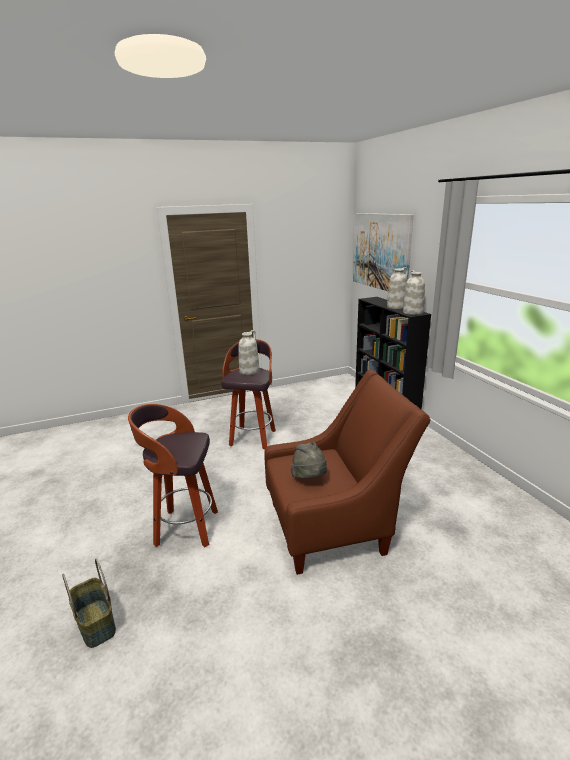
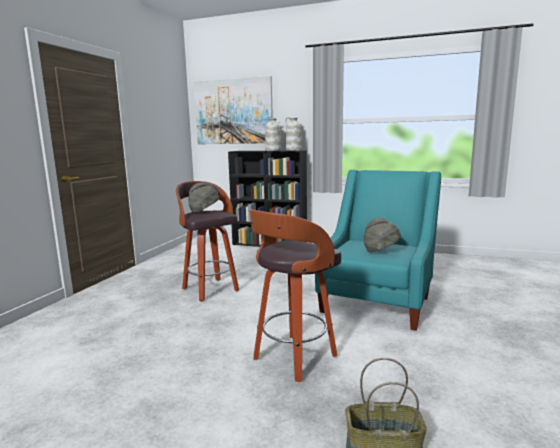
camera: 50 degrees left, 10 degrees down
white vase [239,330,259,375] -> grey hat [188,183,219,213]
brown armchair [264,370,431,575] -> turquoise armchair [315,170,441,331]

